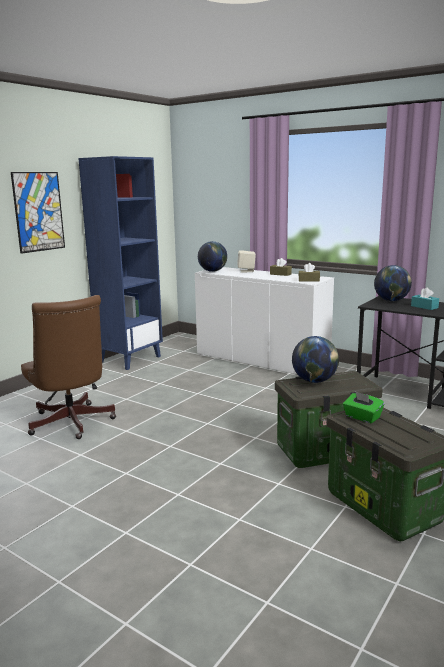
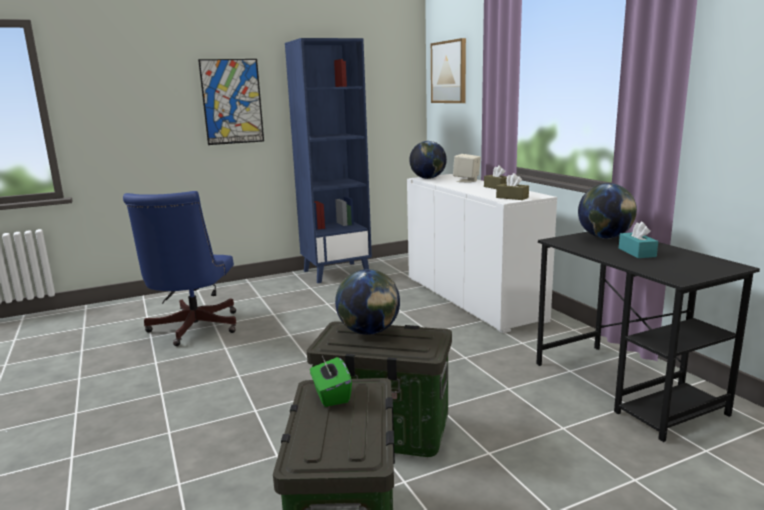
camera: 30 degrees right, 0 degrees up
brown office chair [21,295,116,439] -> blue office chair [123,191,236,346]
none -> picture [431,38,466,103]

